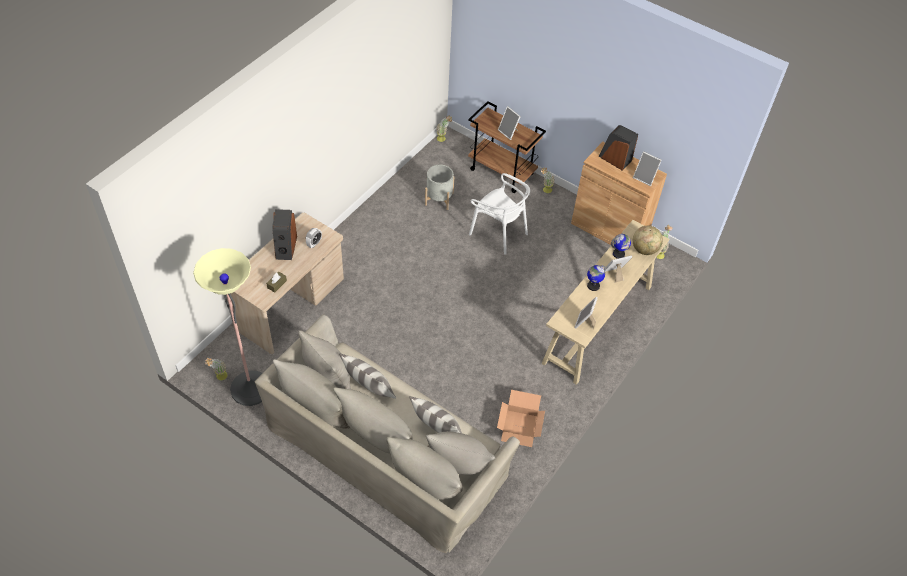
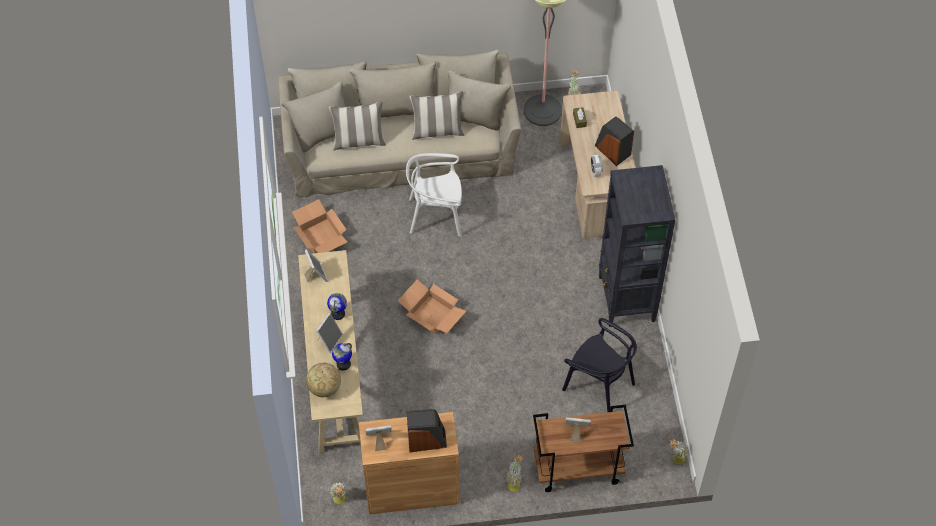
camera: 140 degrees right, 5 degrees up
grey planter [425,165,454,210] -> black chair [562,318,637,412]
white chair [469,173,530,255] -> white chair moved to [406,153,462,237]
none -> cardboard box [398,279,466,334]
none -> black bookcase [599,165,675,327]

